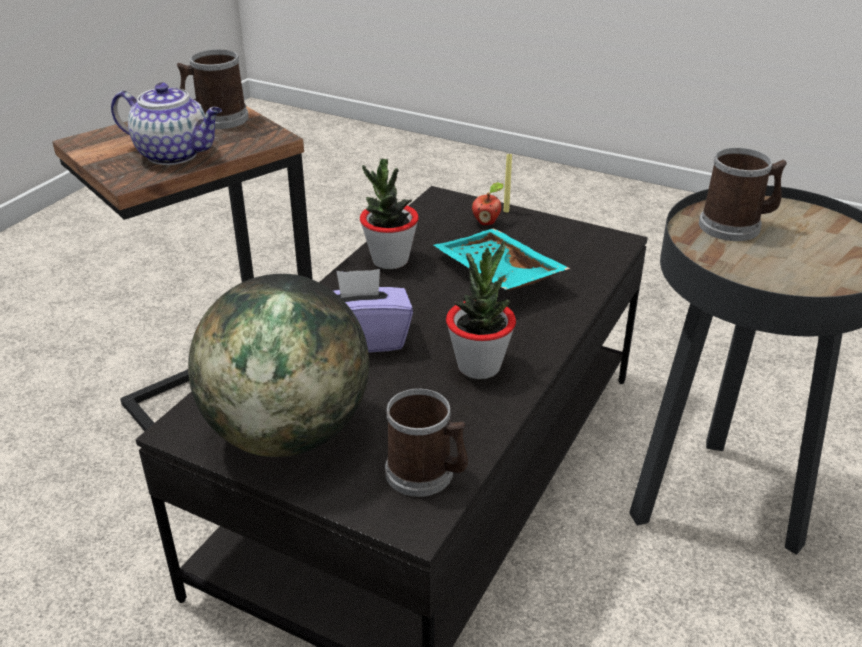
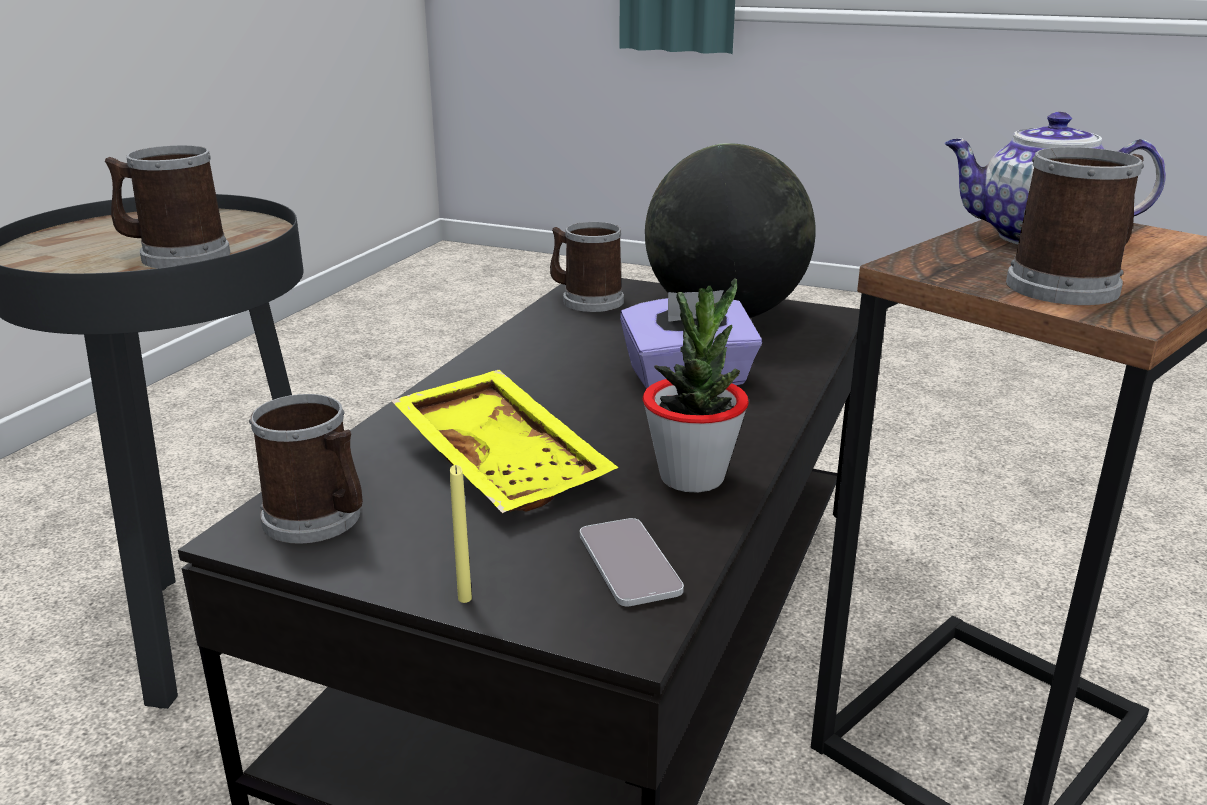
camera: 175 degrees right, 10 degrees down
turquoise tray [434,228,571,290] -> yellow tray [391,370,618,513]
potted plant [446,240,516,379] -> none
apple [472,182,504,225] -> none
none -> mug [249,394,363,544]
none -> phone [580,518,684,606]

